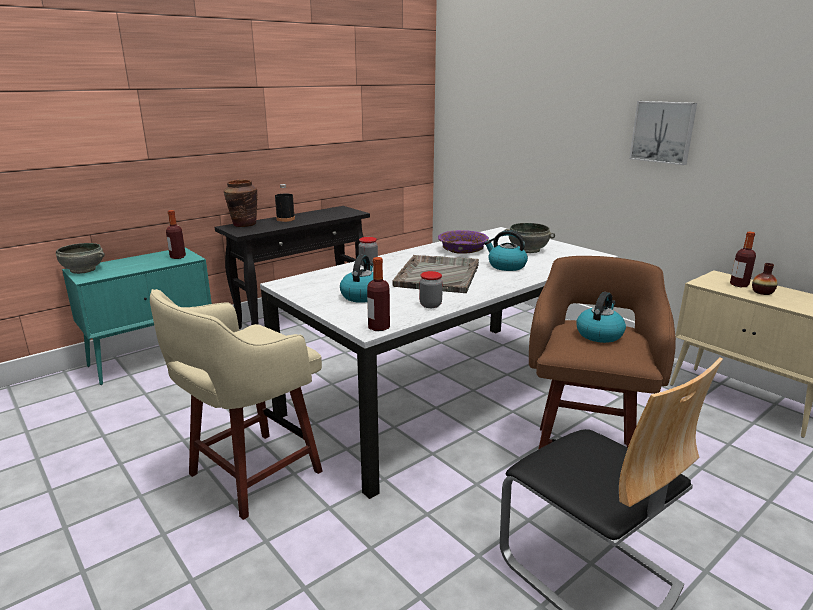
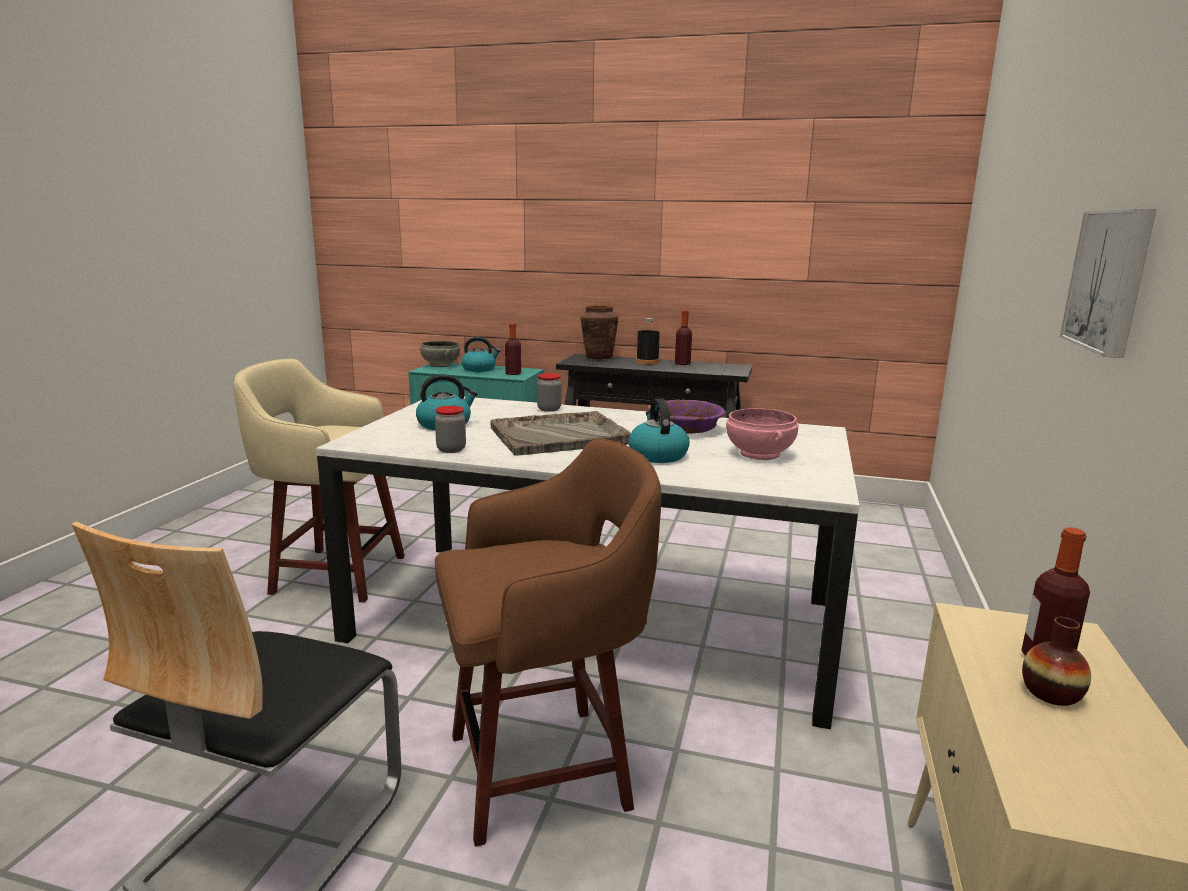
camera: 55 degrees right, 5 degrees down
bottle [367,257,390,331] -> bottle moved to [675,310,692,365]
grey bowl [504,223,555,253] -> pink bowl [726,408,798,460]
kettle [576,292,626,343] -> kettle moved to [461,337,500,372]

